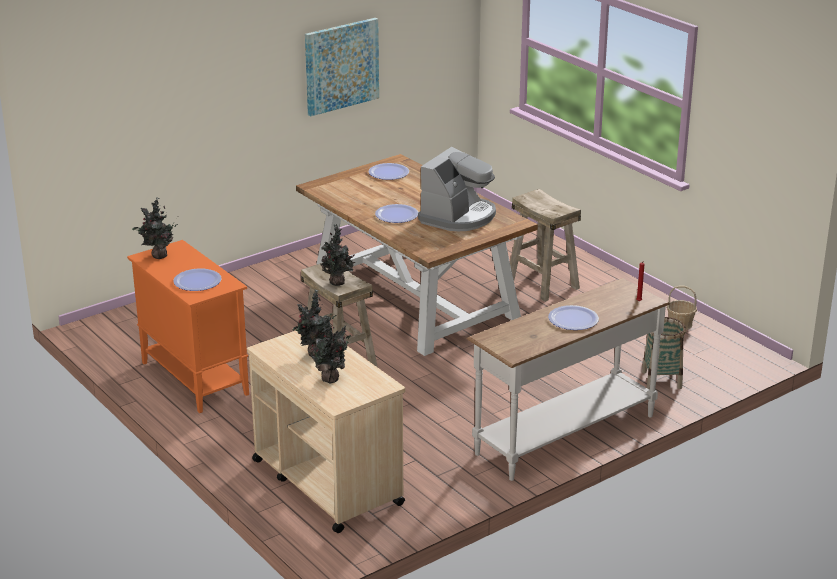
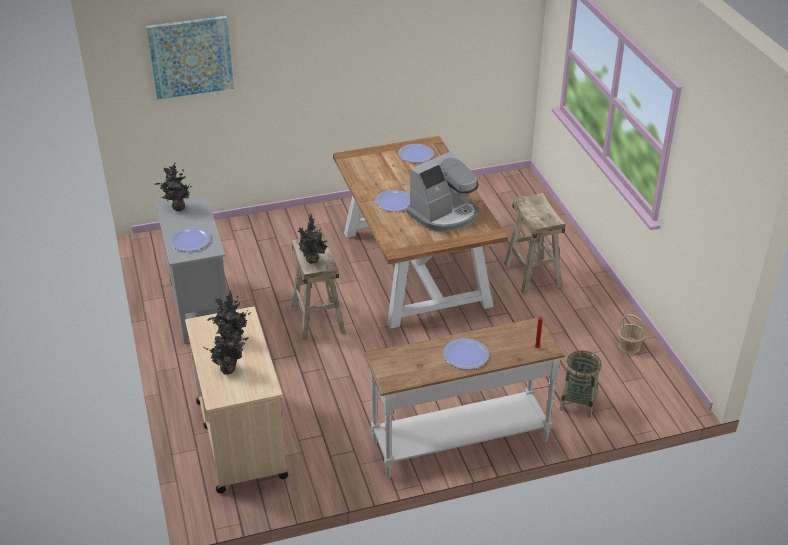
camera: 20 degrees right, 10 degrees up
orange cabinet [127,240,249,413] -> grey cabinet [155,194,227,344]
picture [305,18,379,116] -> picture moved to [146,16,234,99]

